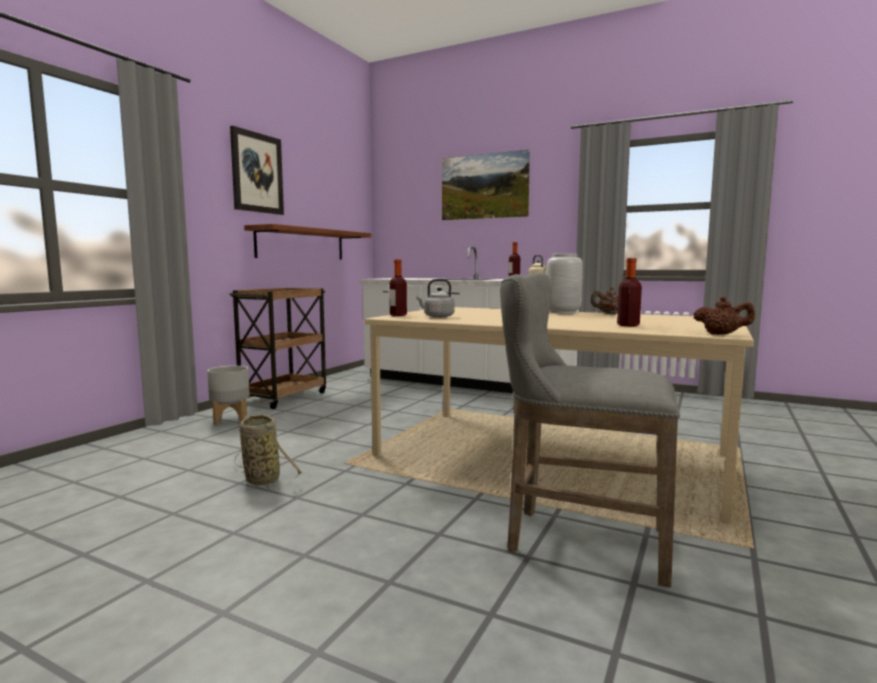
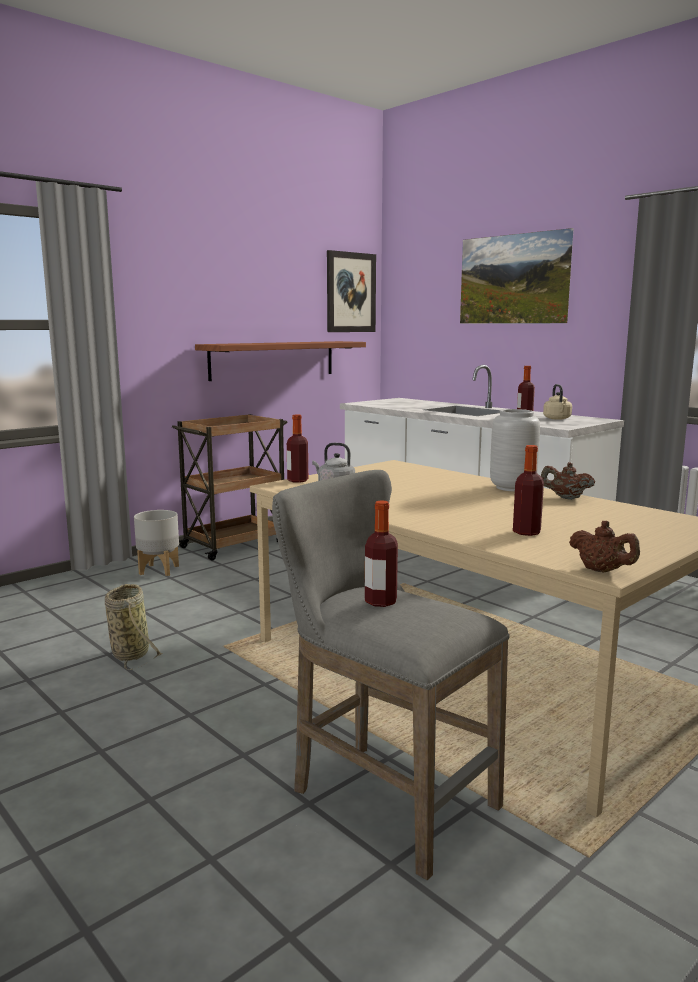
camera: 20 degrees right, 5 degrees up
picture [230,126,284,215] -> picture moved to [327,250,376,332]
none -> bottle [365,500,398,607]

